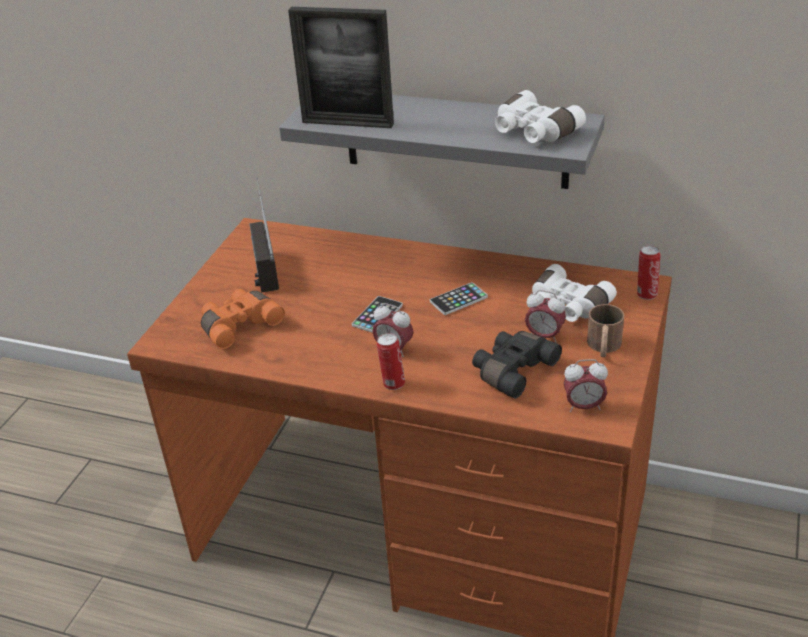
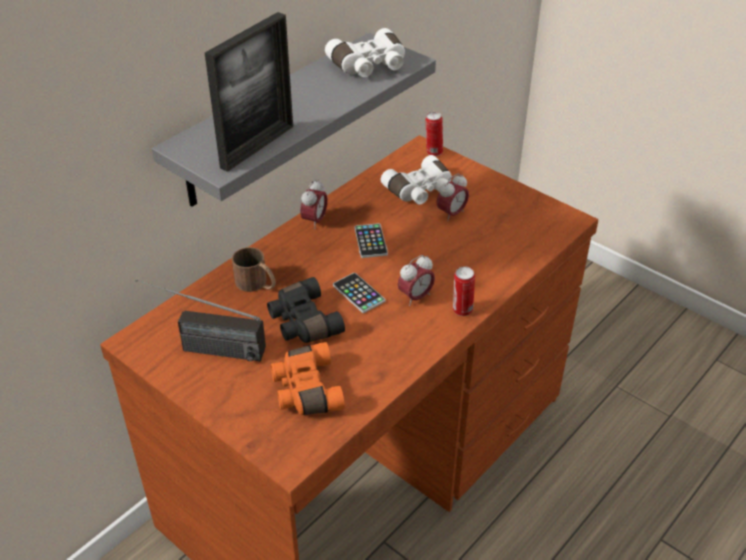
camera: 70 degrees left, 5 degrees up
black binoculars [472,331,562,399] -> black binoculars moved to [267,277,345,343]
alarm clock [564,359,608,412] -> alarm clock moved to [300,179,328,229]
brown mug [587,304,624,357] -> brown mug moved to [232,247,276,292]

